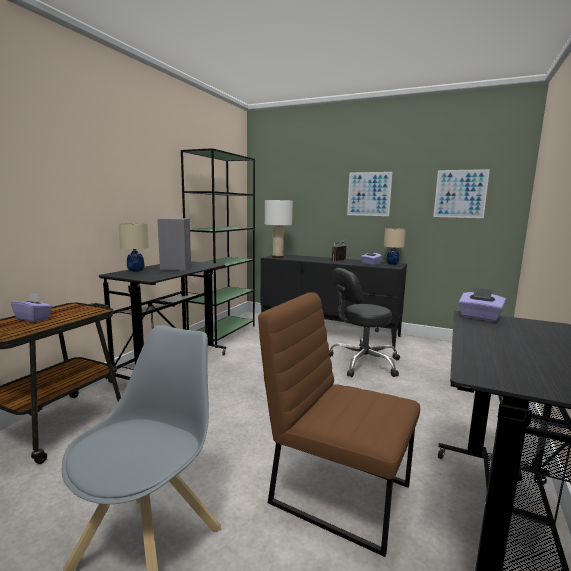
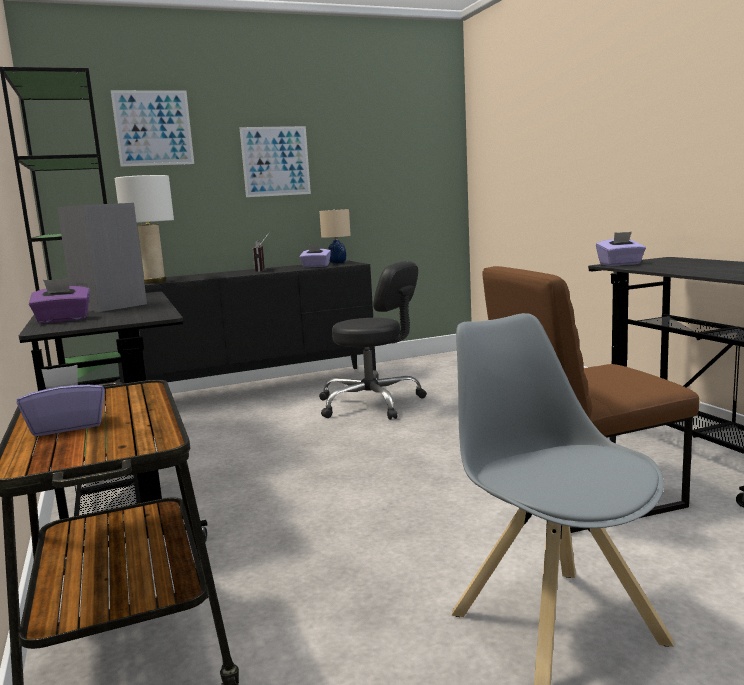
camera: 45 degrees left, 0 degrees up
beige table lamp [119,223,149,272] -> purple tissue box [29,278,90,323]
black office chair [329,268,400,377] -> black office chair turned 90 degrees counterclockwise [319,261,427,420]
picture [433,169,490,218] -> picture moved to [111,90,194,167]

